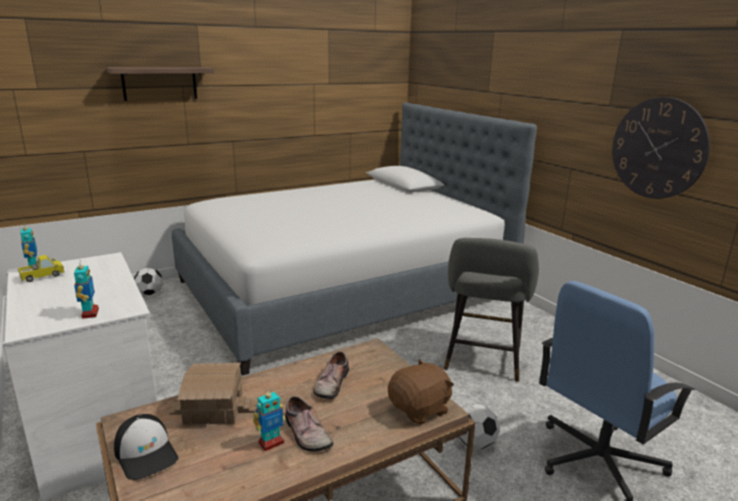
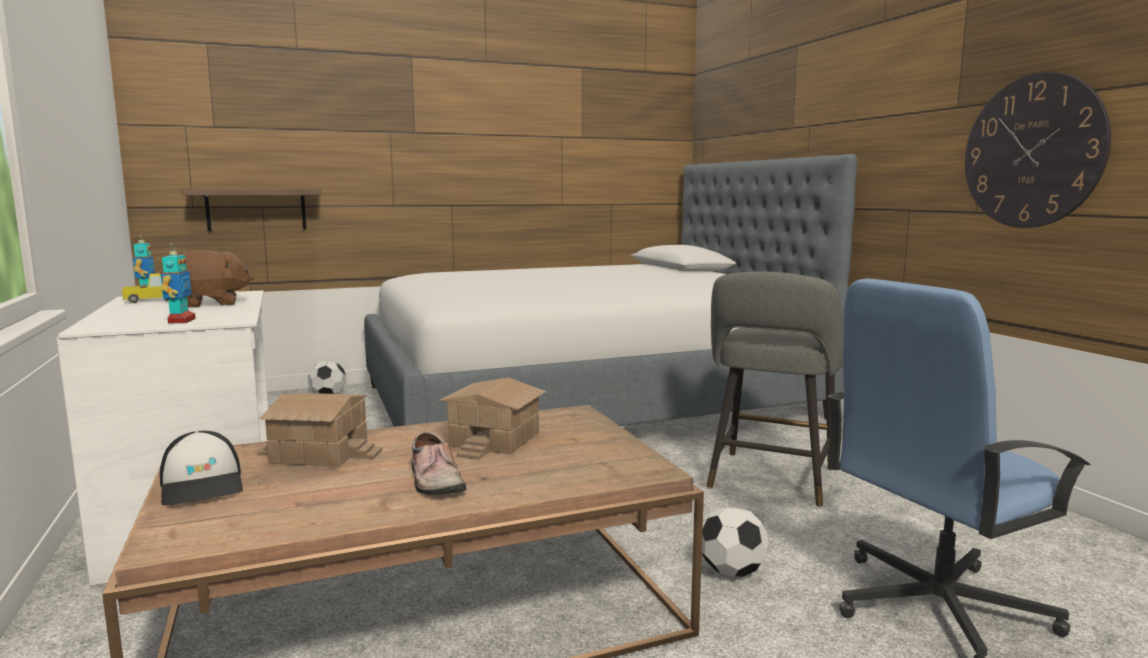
camera: 10 degrees right, 10 degrees down
shelf [106,67,214,101] -> shelf moved to [181,189,322,231]
toy robot [253,388,285,451] -> none
shoe [313,351,349,399] -> toy house [439,378,546,460]
brown plush toy [388,359,454,425] -> brown plush toy moved to [178,250,254,307]

